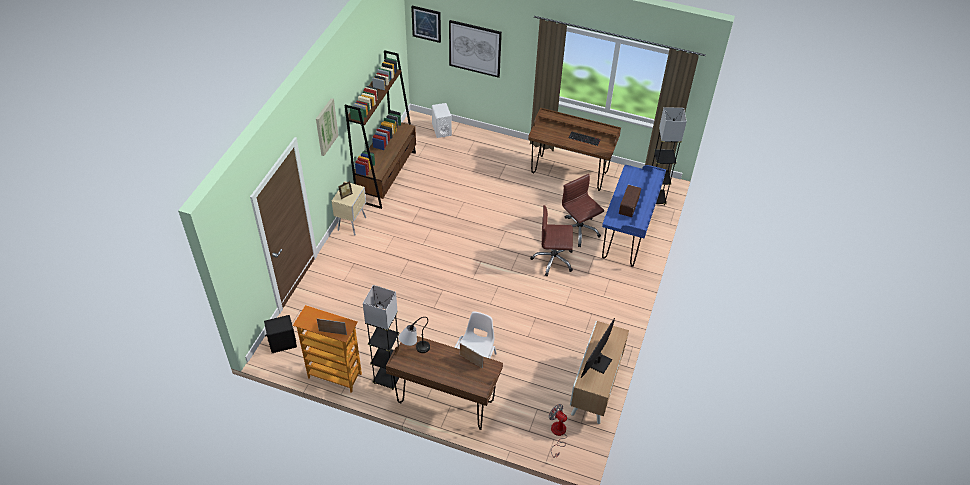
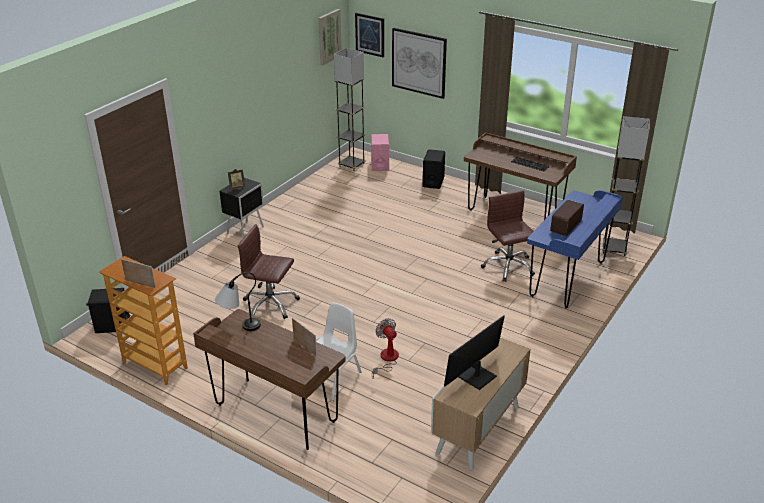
camera: 15 degrees right, 15 degrees down
picture [316,98,339,156] -> picture moved to [318,9,342,65]
beige nightstand [332,181,366,235] -> black nightstand [219,178,264,238]
brown bookcase [345,50,416,209] -> none
grey floor lamp [363,285,399,390] -> grey floor lamp moved to [334,48,366,169]
white speaker [432,103,452,138] -> pink speaker [371,134,389,171]
brown office chair [530,205,573,277] -> brown office chair moved to [238,224,300,319]
fan [549,404,567,458] -> fan moved to [372,318,399,378]
none -> black speaker [423,149,445,189]

